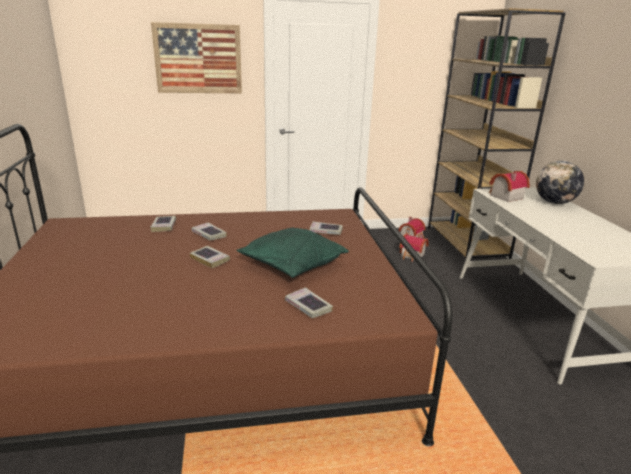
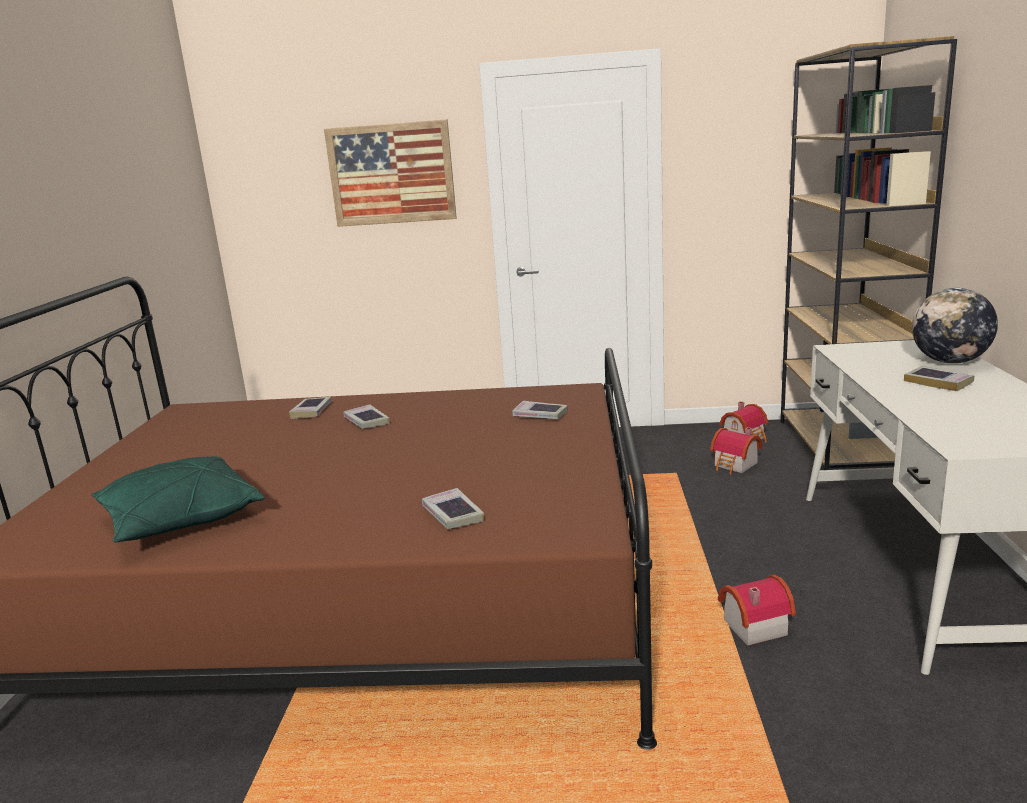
camera: 15 degrees right, 5 degrees down
book [190,246,230,268] -> book moved to [904,366,974,391]
green pillow [237,228,349,278] -> green pillow moved to [91,456,264,542]
toy house [489,171,530,202] -> toy house moved to [718,575,796,646]

